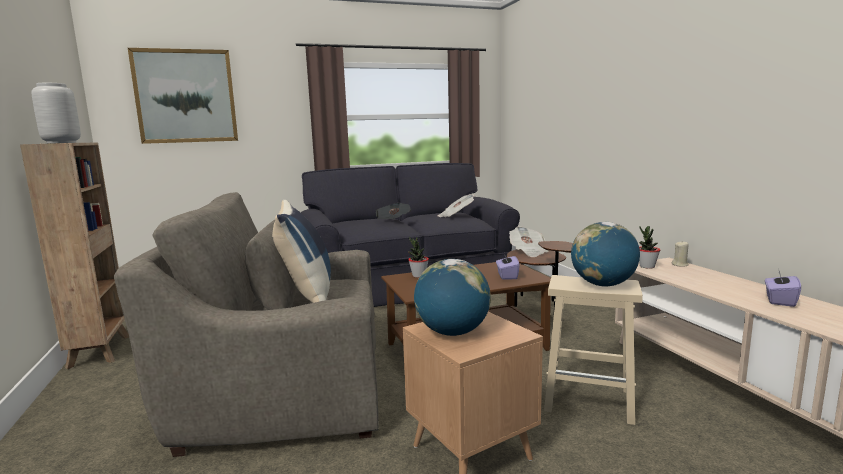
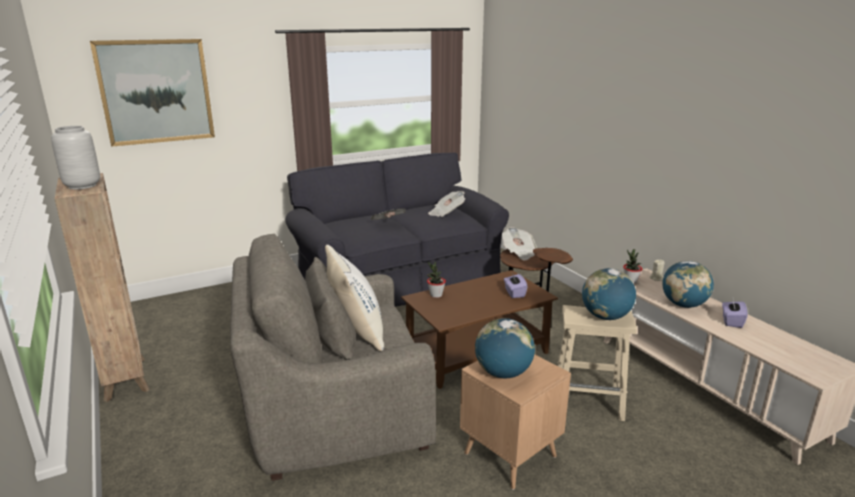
camera: 10 degrees left, 10 degrees up
blue pillow [272,200,331,303] -> white pillow [325,245,384,351]
none -> globe [662,261,714,308]

